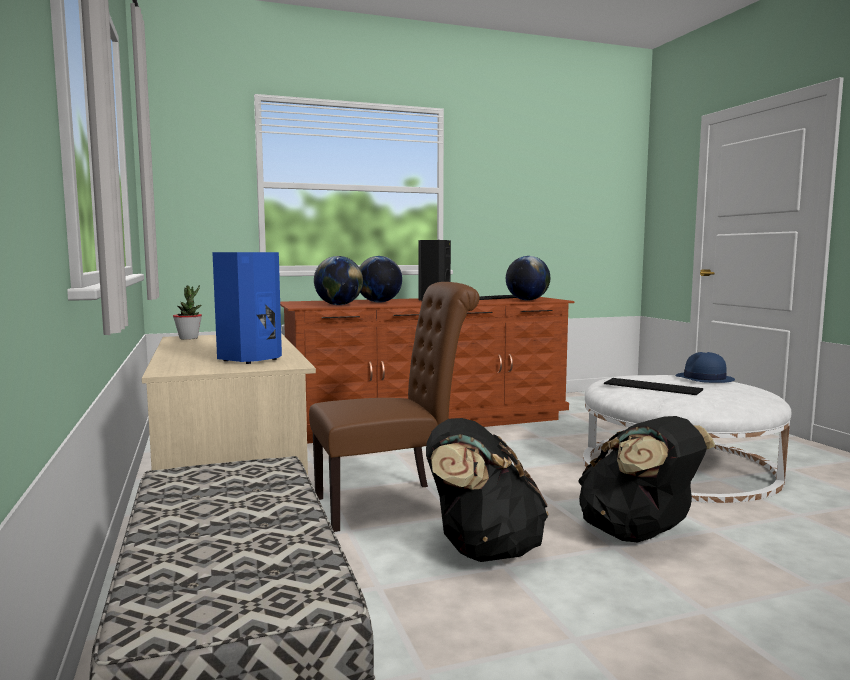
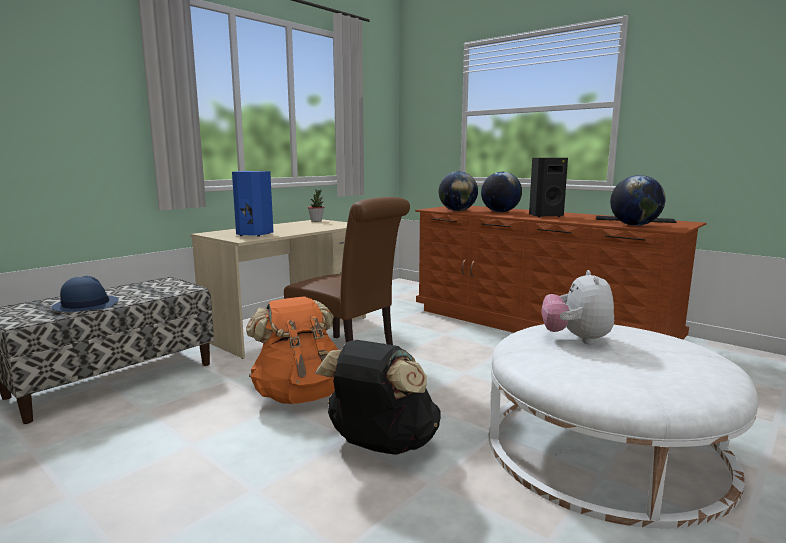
camera: 60 degrees right, 5 degrees up
black backpack [426,418,549,562] -> orange backpack [246,296,338,404]
keyboard [604,378,703,395] -> plush toy [541,270,614,344]
blue hat [676,352,735,383] -> blue hat moved to [51,276,119,312]

